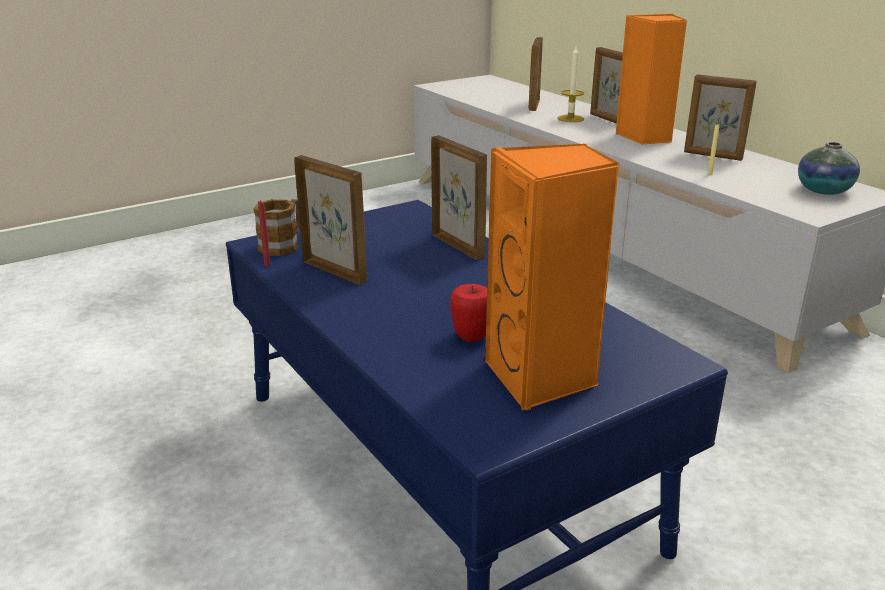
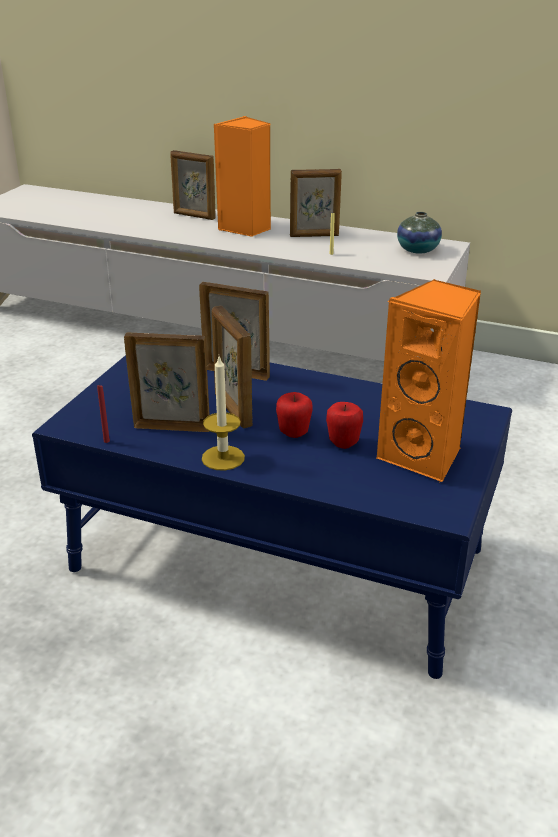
camera: 35 degrees left, 5 degrees up
mug [253,199,300,256] -> none
picture frame [529,37,543,111] -> picture frame moved to [212,306,252,428]
candle [557,47,584,122] -> candle moved to [202,356,245,470]
none -> apple [276,392,313,438]

